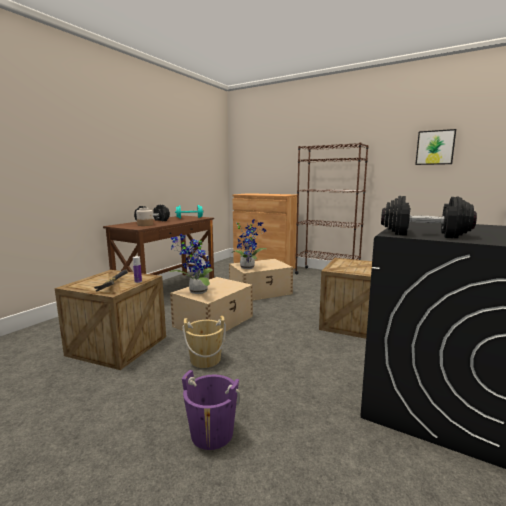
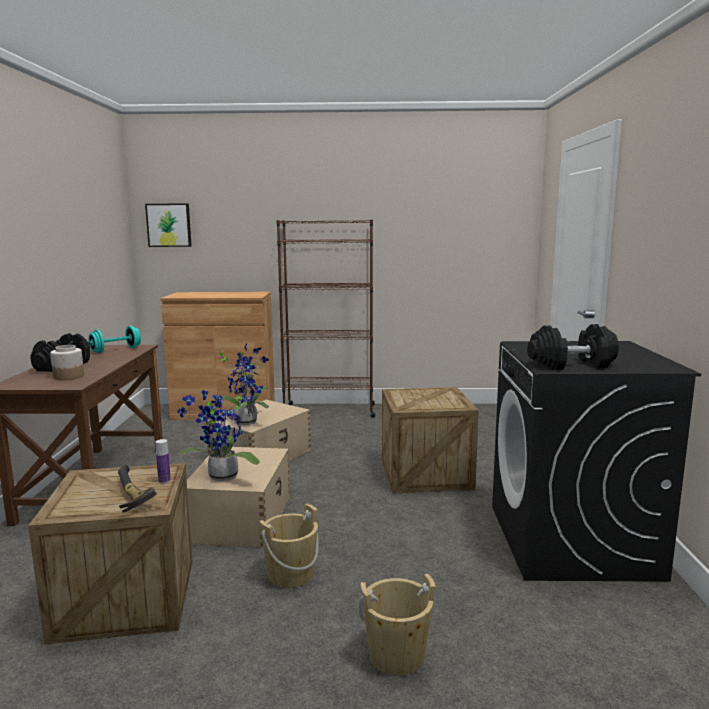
camera: 30 degrees left, 0 degrees up
purple bucket [182,370,240,450] -> beige bucket [359,574,436,676]
picture [415,129,456,165] -> picture moved to [145,203,192,247]

